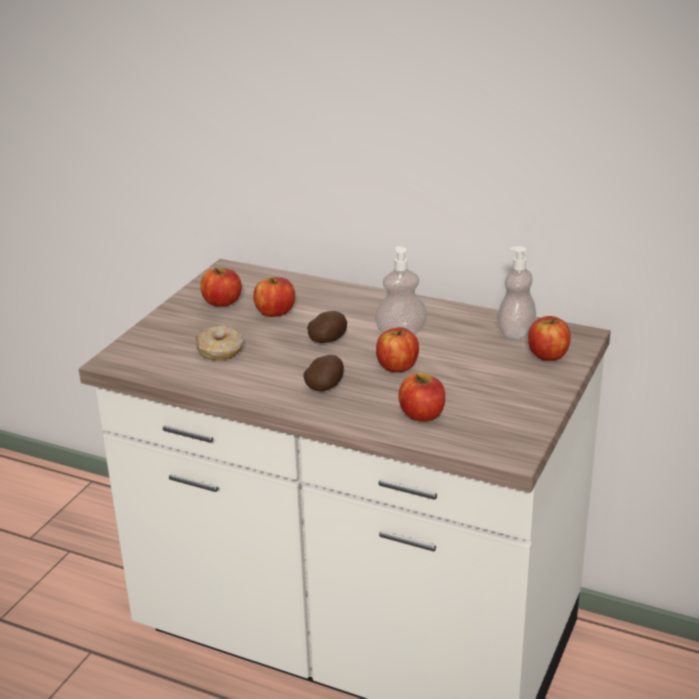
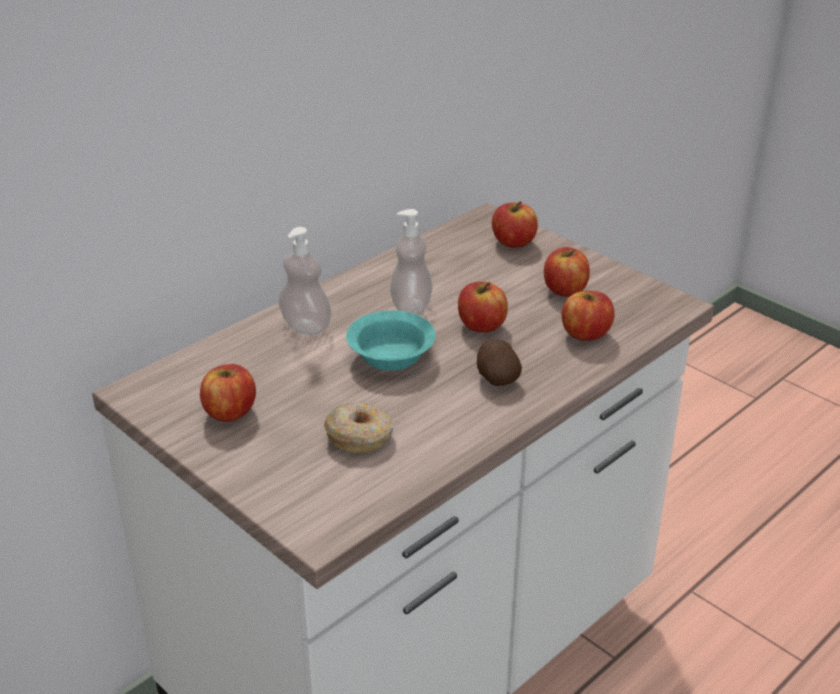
camera: 70 degrees left, 5 degrees up
apple [253,277,295,317] -> apple moved to [544,247,590,297]
potato [307,311,347,343] -> turquoise bowl [346,310,436,371]
soap dispenser [497,246,536,340] -> soap dispenser moved to [279,227,331,335]

